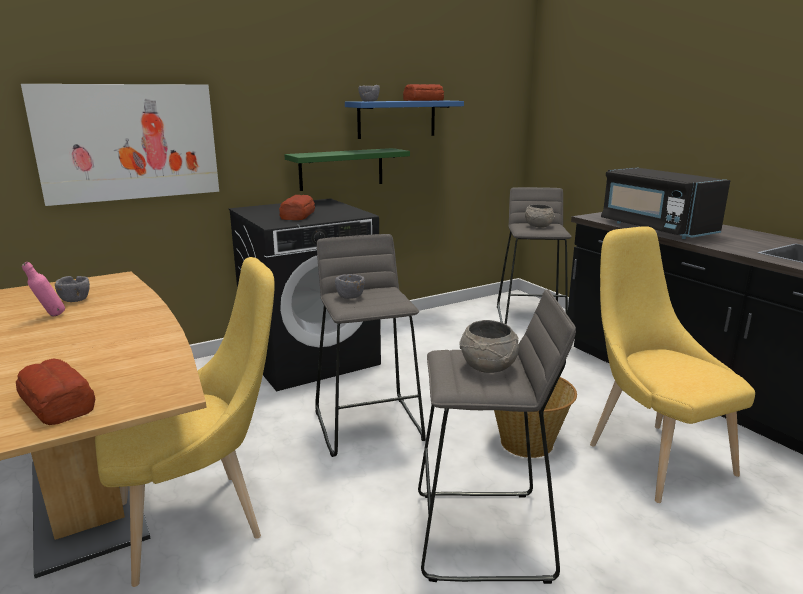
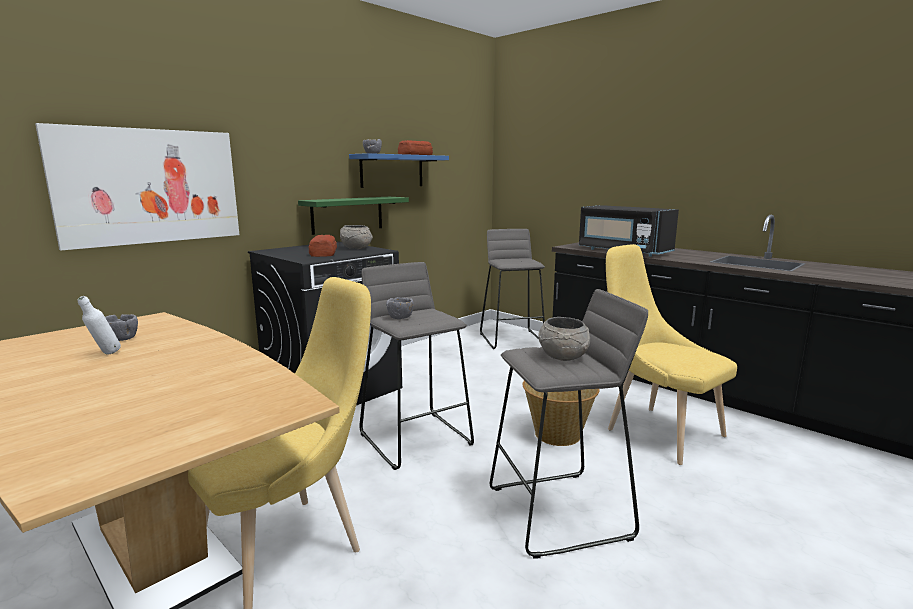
camera: 15 degrees left, 5 degrees down
bread [16,358,96,425] -> none
pink bottle [22,262,65,316] -> white bottle [77,296,121,354]
grey bowl [525,204,555,228] -> grey bowl moved to [340,225,373,249]

